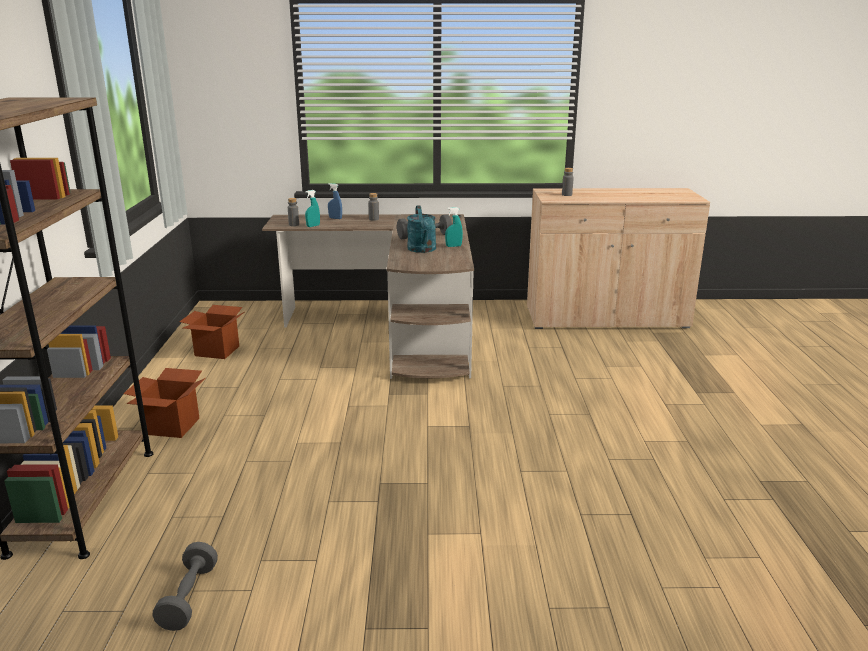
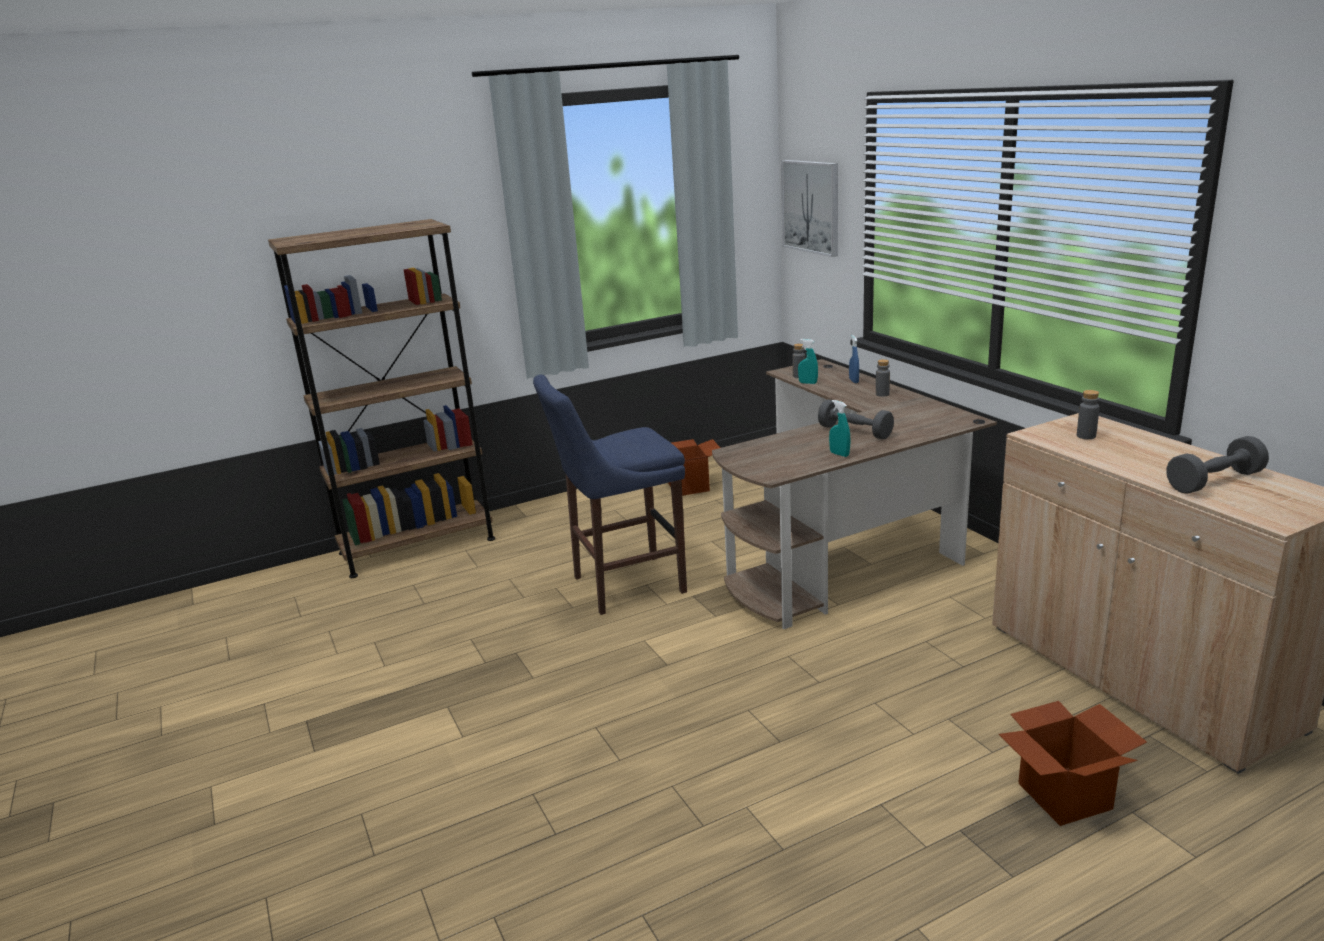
camera: 65 degrees right, 0 degrees up
cardboard box [123,368,205,438] -> cardboard box moved to [998,701,1147,826]
grey dumbbell [152,542,218,631] -> grey dumbbell moved to [1166,436,1269,494]
turquoise watering can [407,205,436,253] -> none
none -> blue stool [533,375,687,615]
none -> picture [781,160,838,257]

